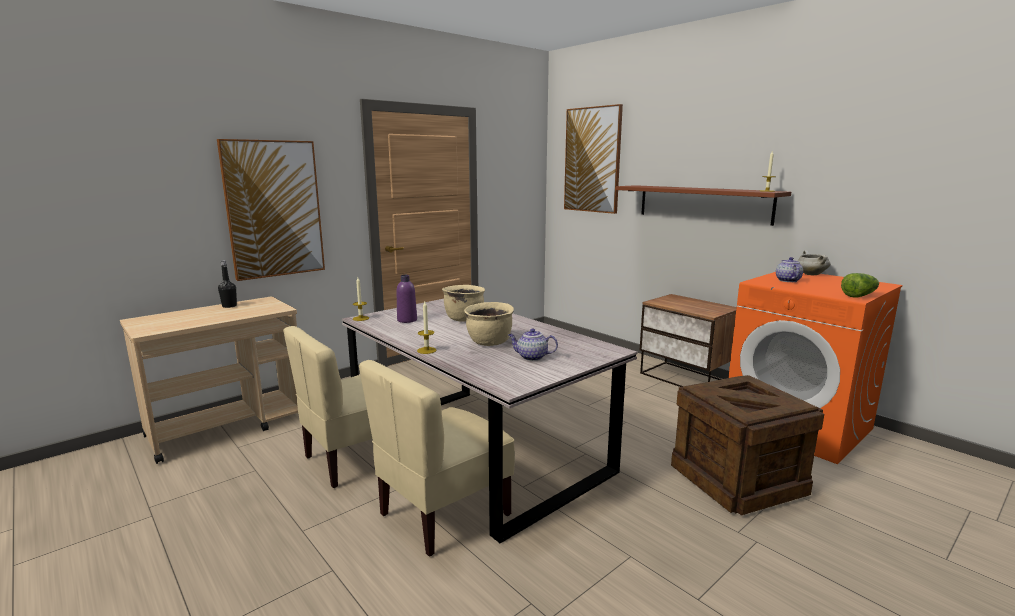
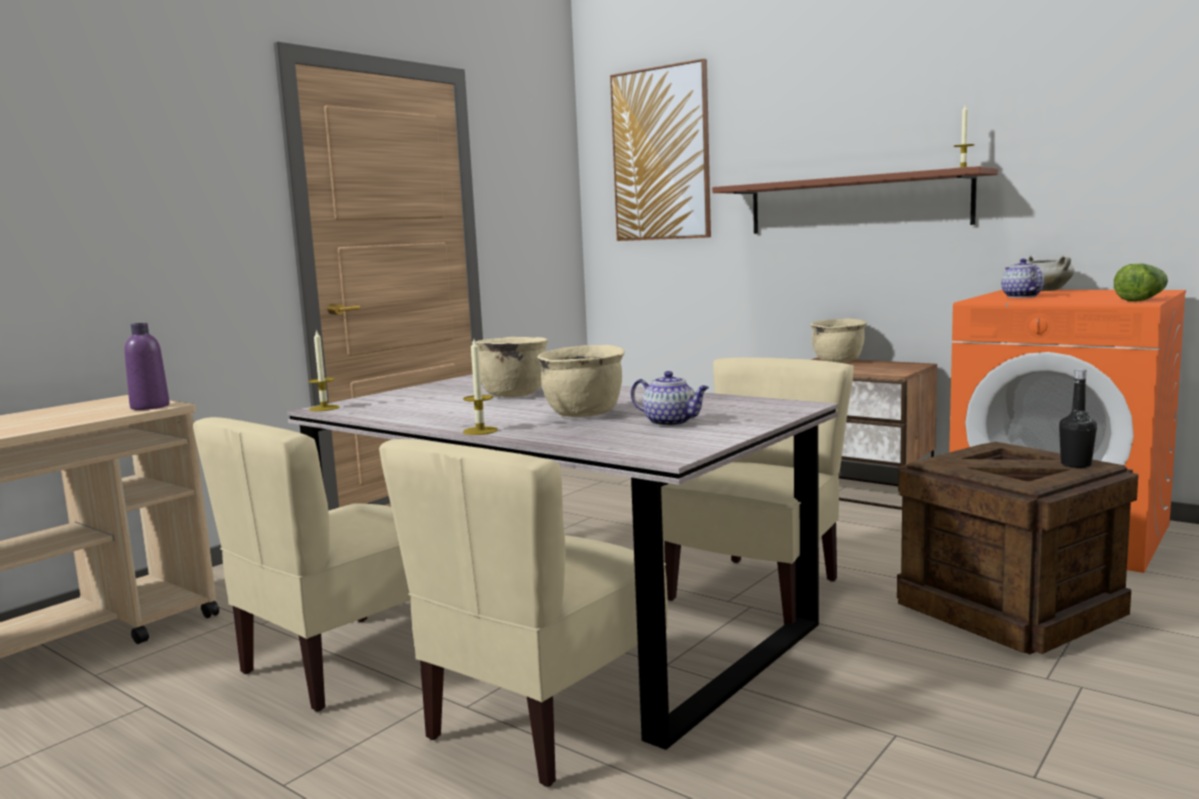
camera: 10 degrees left, 5 degrees down
picture [217,139,325,281] -> none
black bottle [218,260,237,308] -> black bottle moved to [1059,369,1097,468]
purple bottle [396,275,417,323] -> purple bottle moved to [124,323,170,410]
teapot [508,328,558,361] -> teapot turned 150 degrees counterclockwise [631,371,709,426]
none -> beige chair [661,357,854,625]
none -> beige cooking pot [811,318,867,363]

